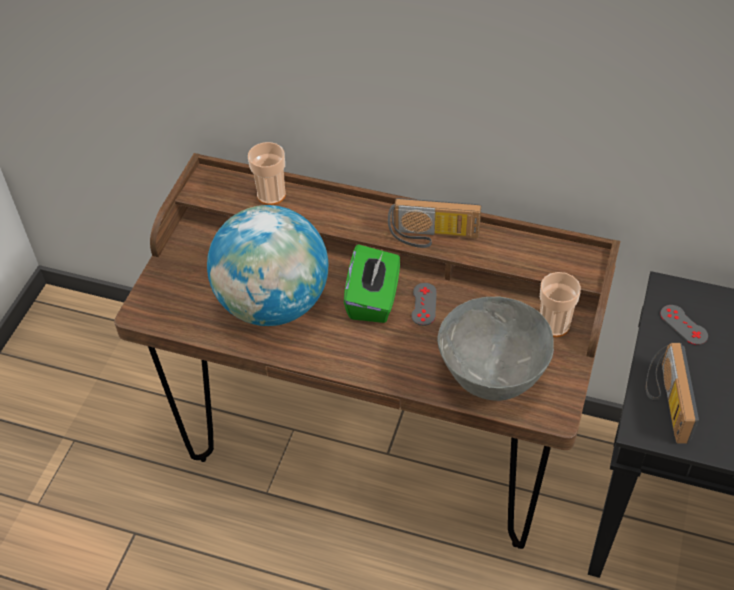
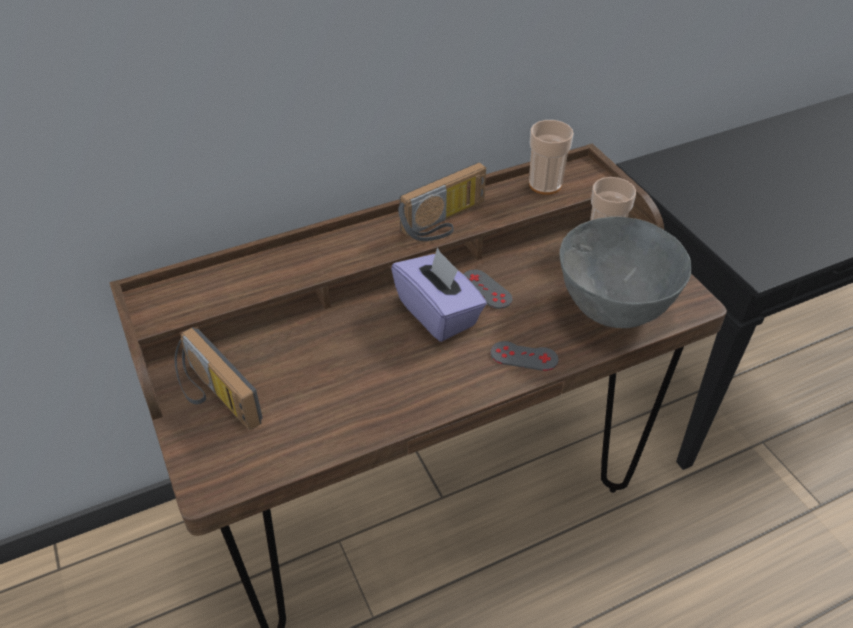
camera: 45 degrees left, 5 degrees down
globe [207,205,328,326] -> none
cup [248,142,286,205] -> cup moved to [529,120,574,195]
green tissue box [344,244,400,323] -> purple tissue box [391,247,487,342]
radio [646,343,699,444] -> radio moved to [175,327,263,430]
grey game controller [660,305,708,345] -> grey game controller moved to [490,341,559,371]

